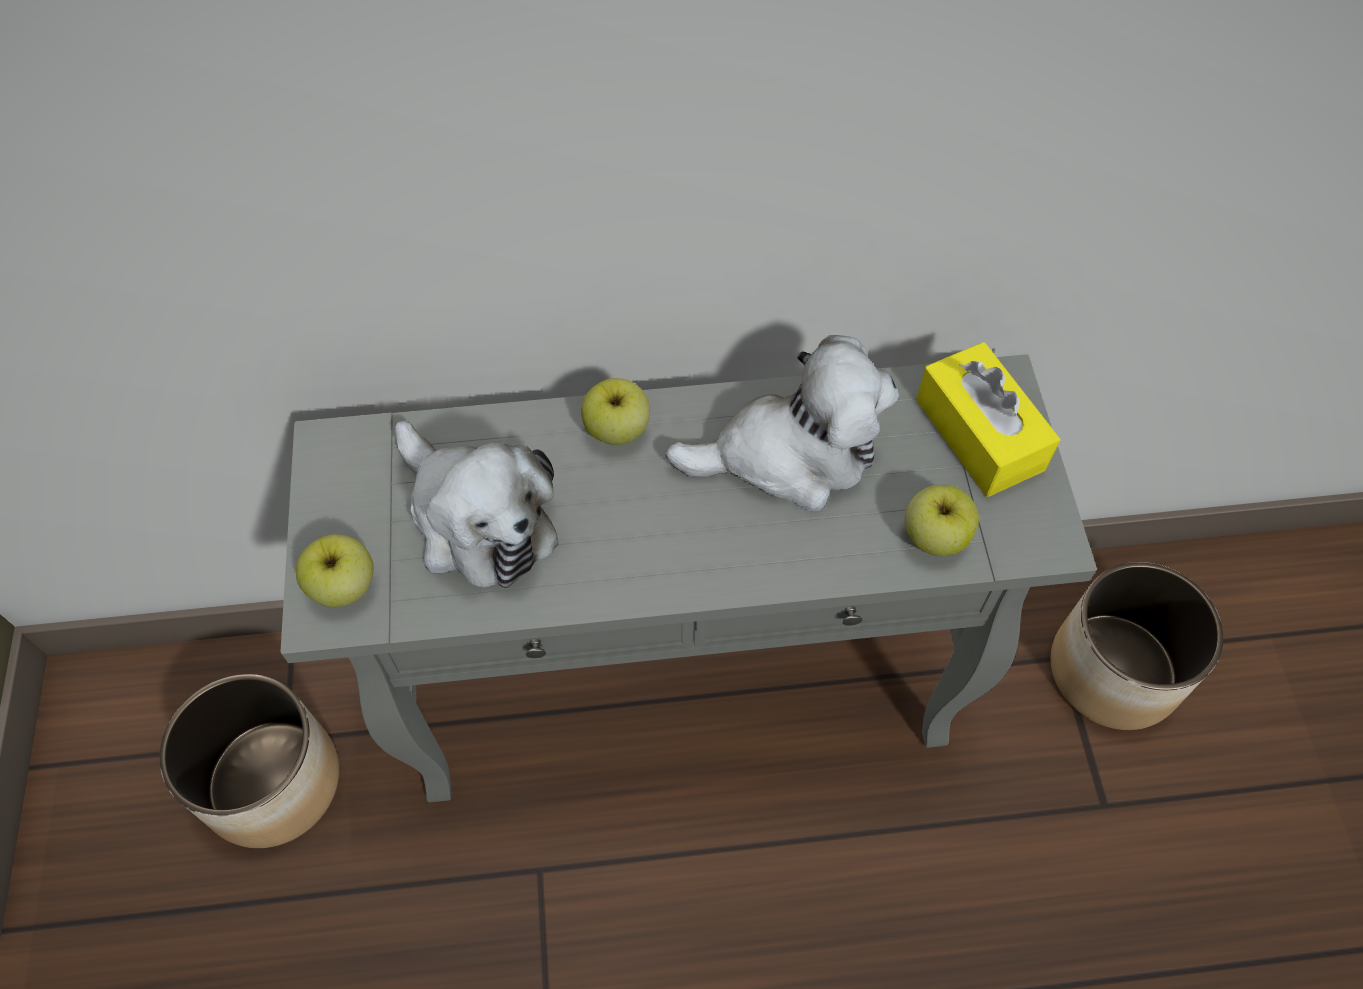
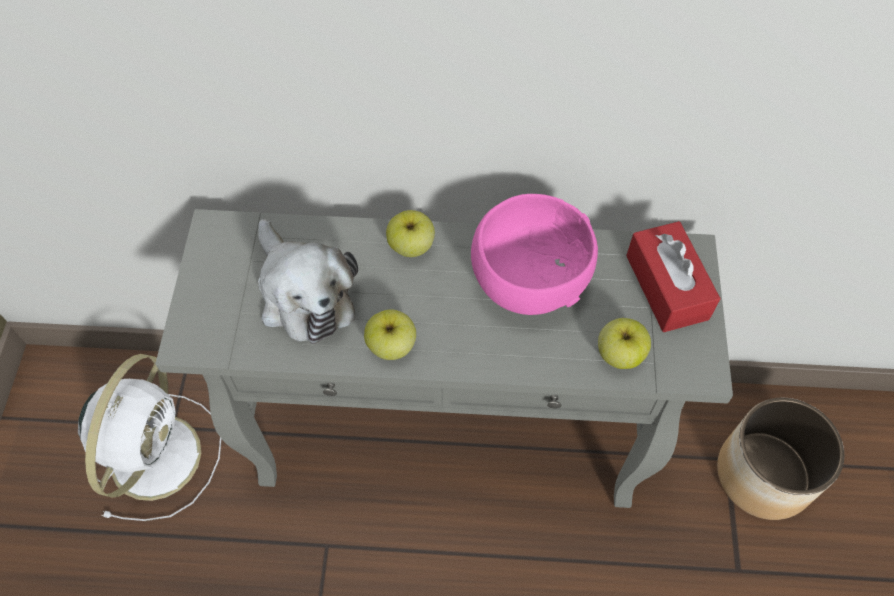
camera: 10 degrees right, 0 degrees up
planter [160,674,339,848] -> white fan [78,354,221,521]
apple [296,534,374,607] -> apple moved to [364,310,416,360]
plush toy [666,335,899,512] -> pink bowl [471,194,598,315]
yellow tissue box [916,342,1060,497] -> red tissue box [626,221,721,332]

